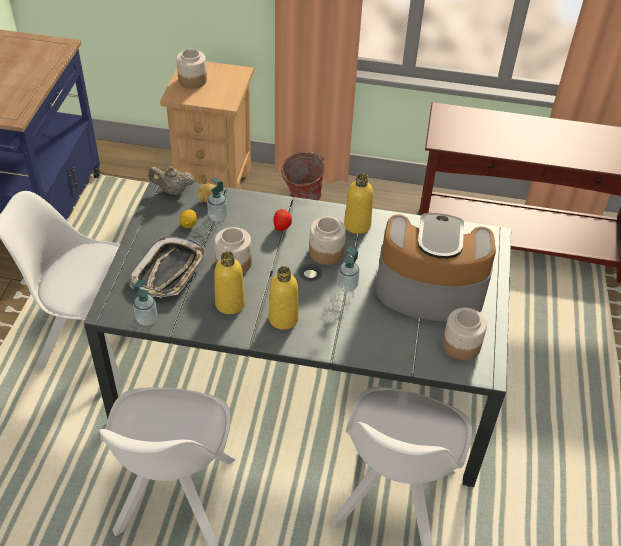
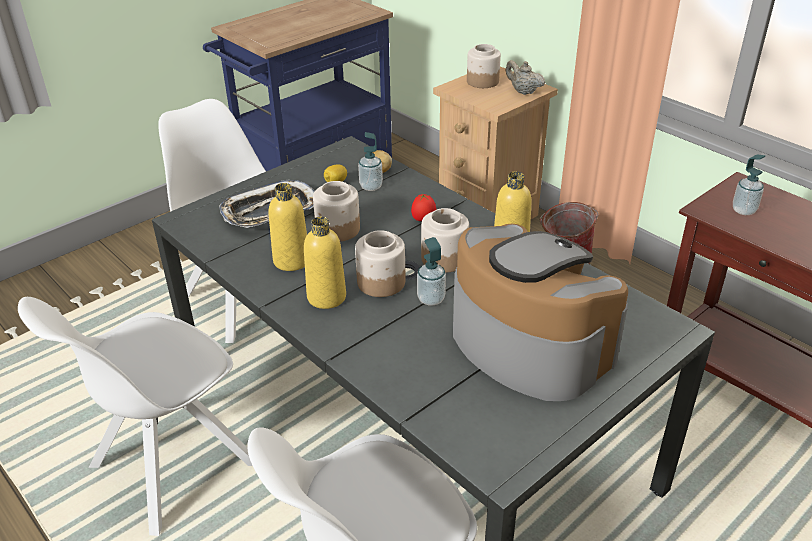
camera: 40 degrees right, 10 degrees down
soap dispenser [133,280,157,326] -> soap dispenser moved to [733,155,765,215]
beige teapot [148,166,195,195] -> beige teapot moved to [506,60,545,95]
jar [443,308,487,360] -> jar moved to [355,230,405,297]

